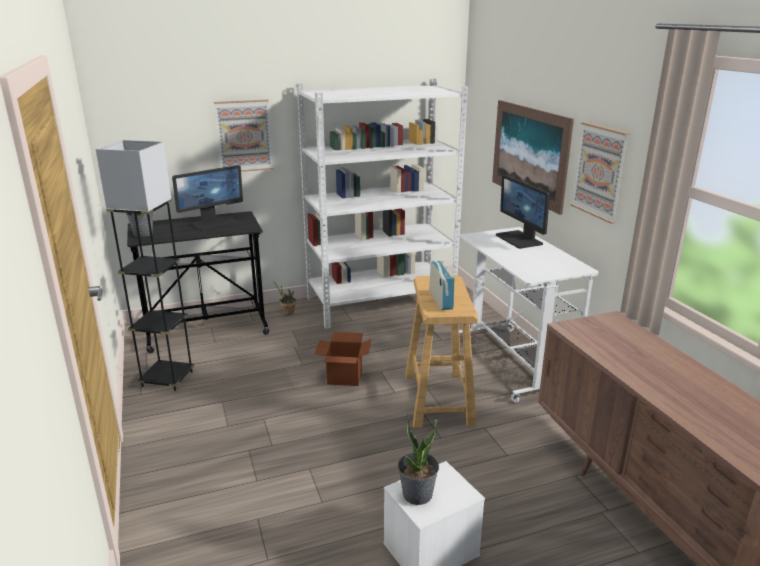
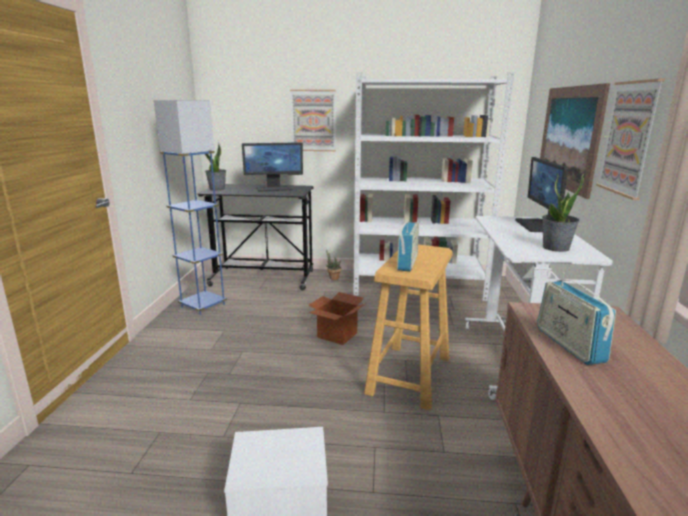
camera: 25 degrees right, 5 degrees down
grey floor lamp [96,140,195,391] -> blue floor lamp [154,100,227,315]
potted plant [398,414,439,505] -> potted plant moved to [542,173,584,252]
none -> radio [537,272,616,365]

